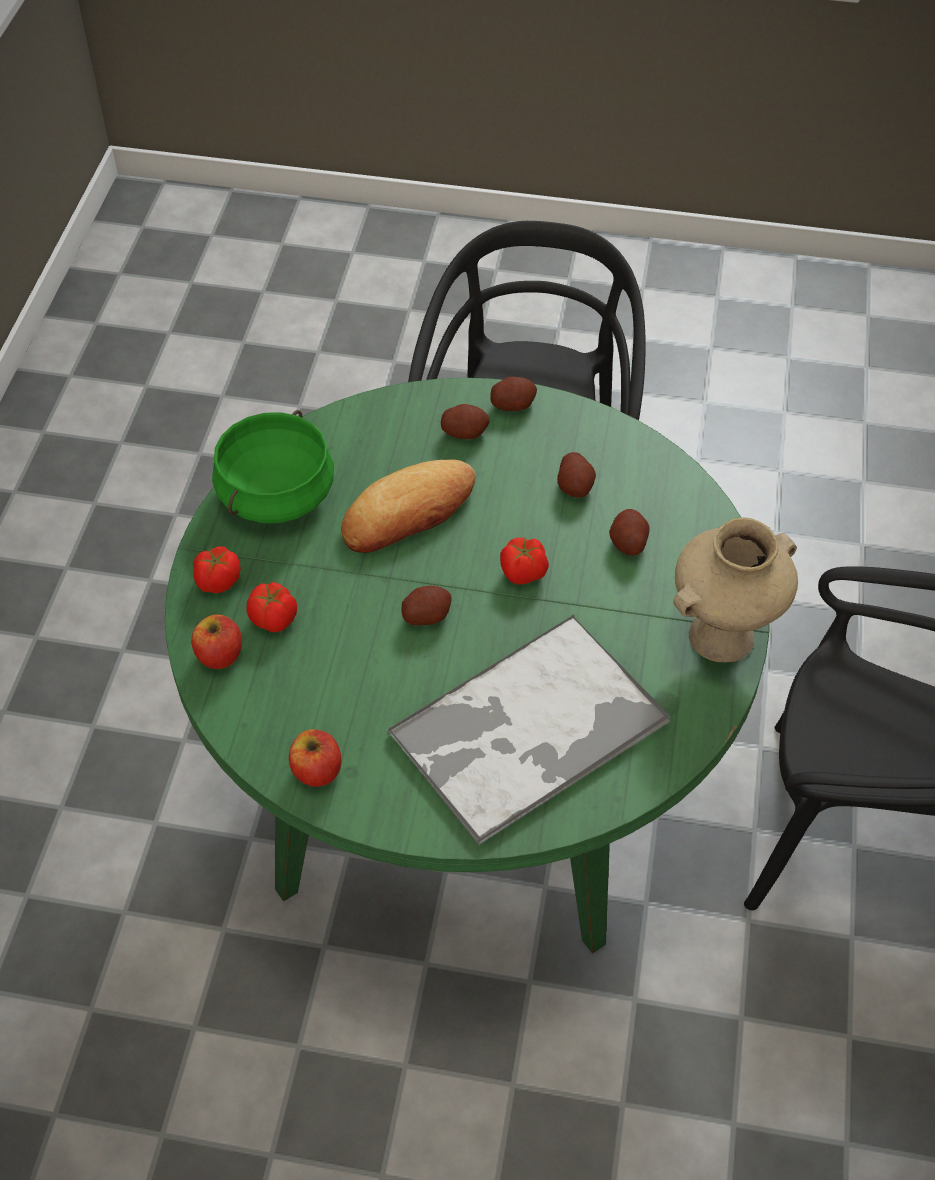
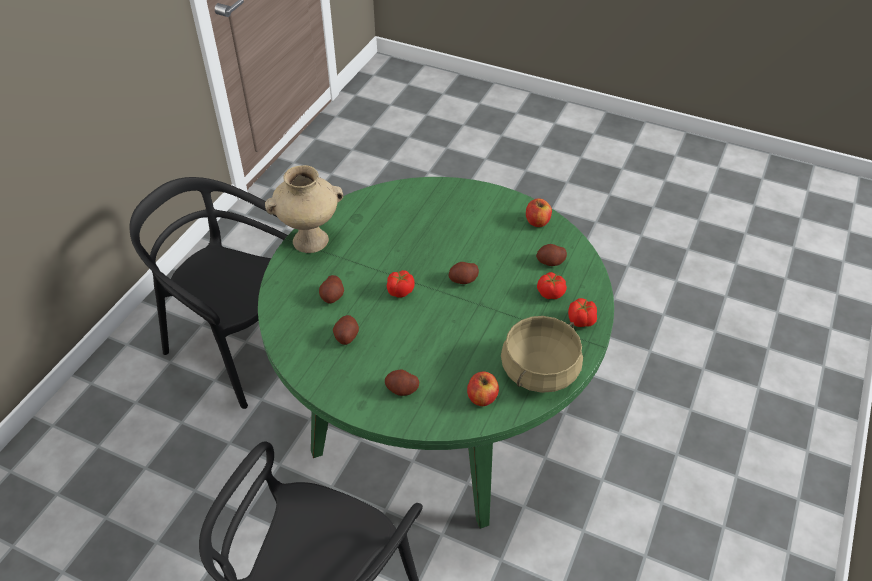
camera: 165 degrees left, 5 degrees down
apple [191,615,242,669] -> apple moved to [467,372,499,406]
green cooking pot [212,410,334,523] -> beige cooking pot [501,316,583,393]
bread [341,459,475,553] -> none
tray [386,614,670,846] -> none
potato [490,377,537,411] -> potato moved to [536,244,567,266]

